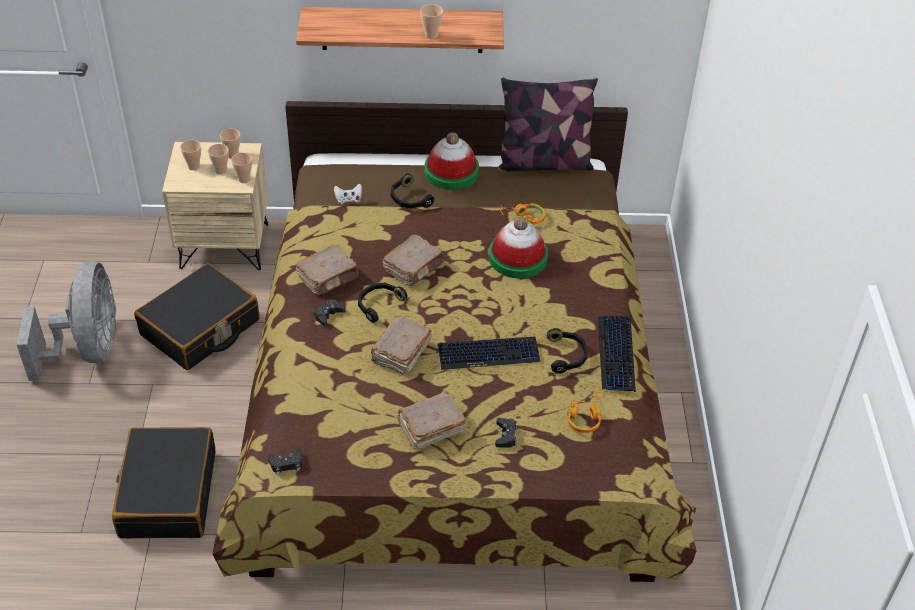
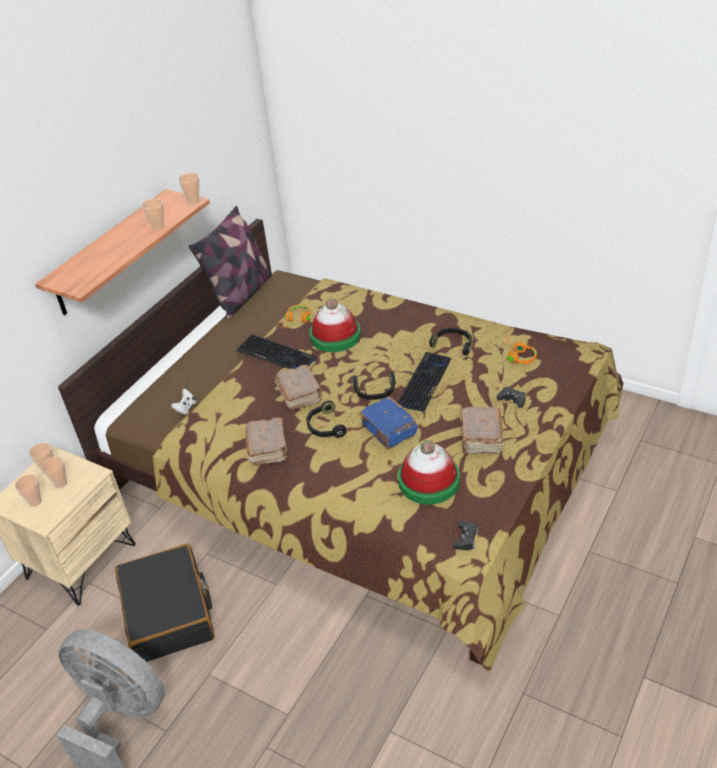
camera: 55 degrees left, 5 degrees down
black suitcase [112,427,215,539] -> none
cup [231,153,252,183] -> cup moved to [178,173,199,204]
black game controller [314,299,345,326] -> none
brown book [371,316,432,375] -> blue book [359,397,418,449]
black headphones [391,173,434,209] -> black headphones moved to [352,372,396,400]
hat [425,132,479,190] -> hat moved to [398,440,460,505]
keyboard [598,316,636,392] -> keyboard moved to [236,334,317,369]

